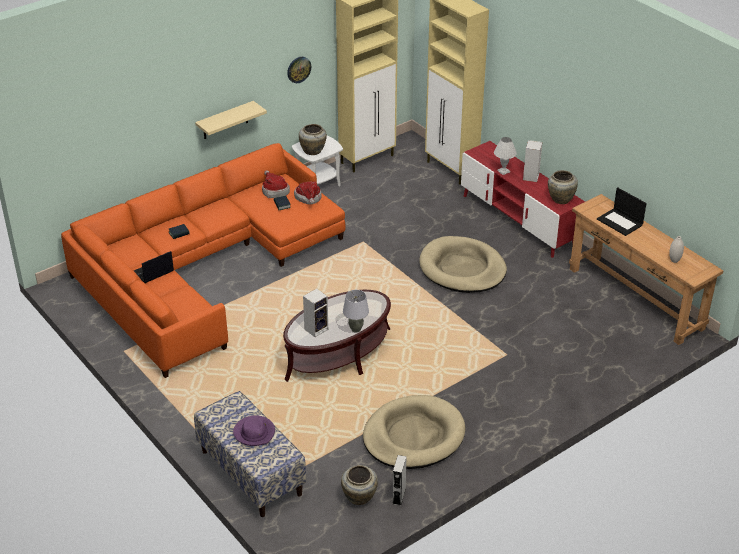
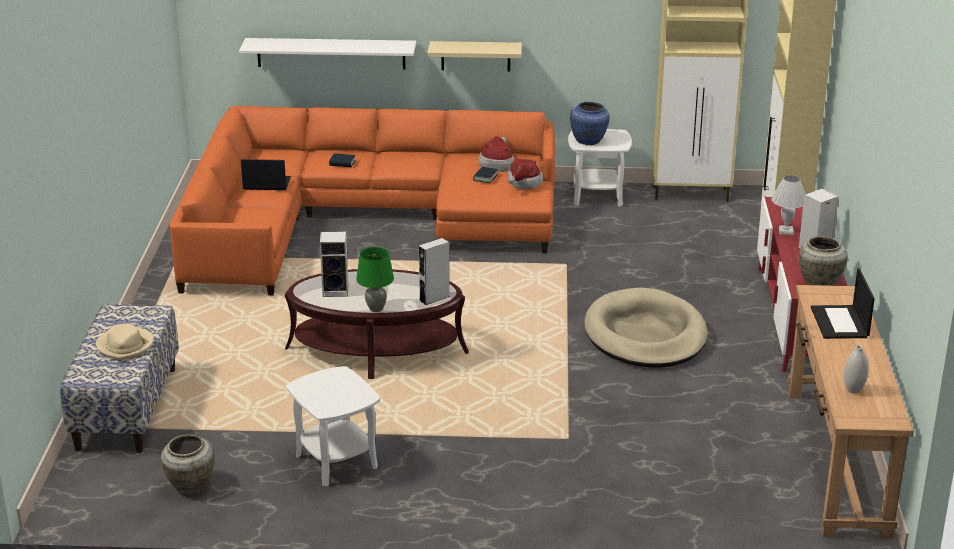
camera: 40 degrees right, 10 degrees down
purple hat [233,415,275,446] -> beige hat [96,324,154,360]
wall clock [287,57,311,83] -> none
beige vase [299,124,327,155] -> blue vase [570,102,610,145]
grey table lamp [343,290,369,332] -> green table lamp [356,247,394,312]
beige dog bed [363,395,465,469] -> white side table [286,366,380,486]
grey speaker [392,455,407,506] -> grey speaker moved to [419,238,450,305]
none -> white shelf [239,38,416,69]

